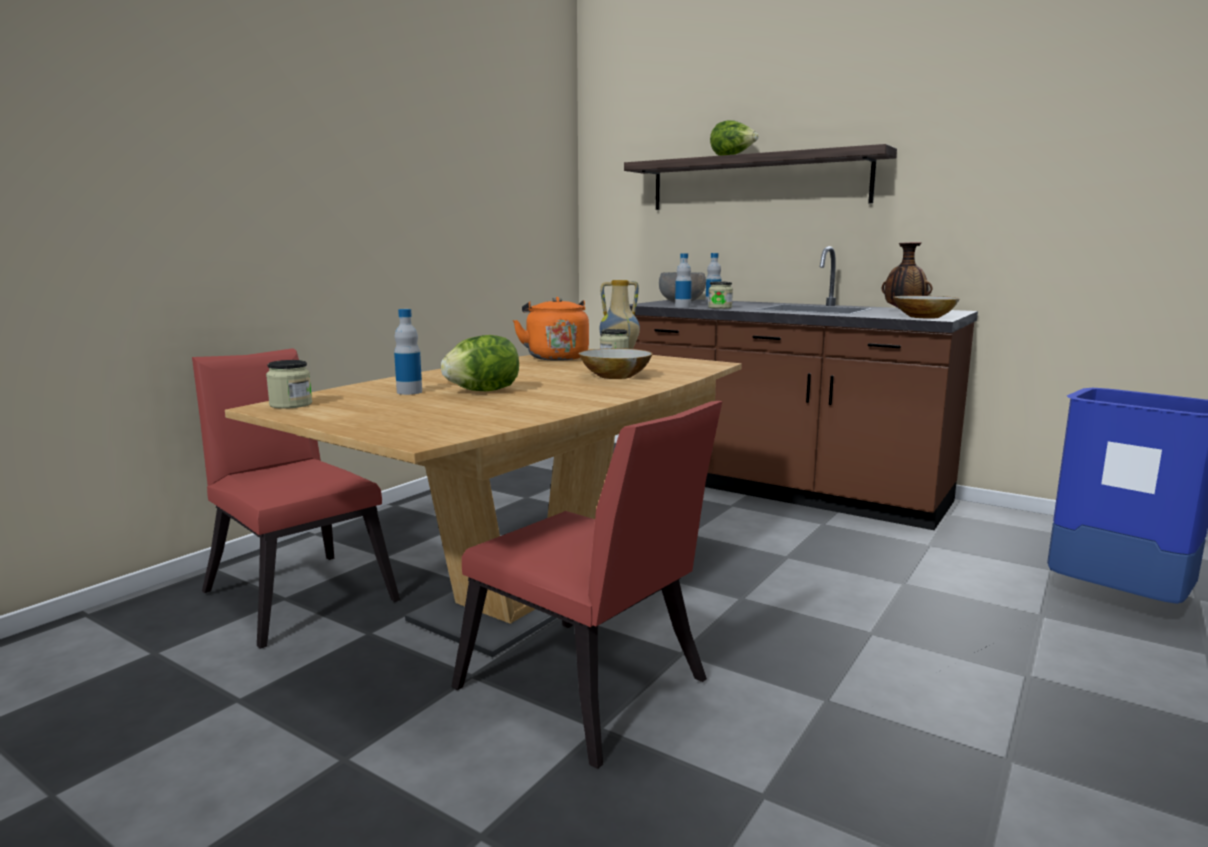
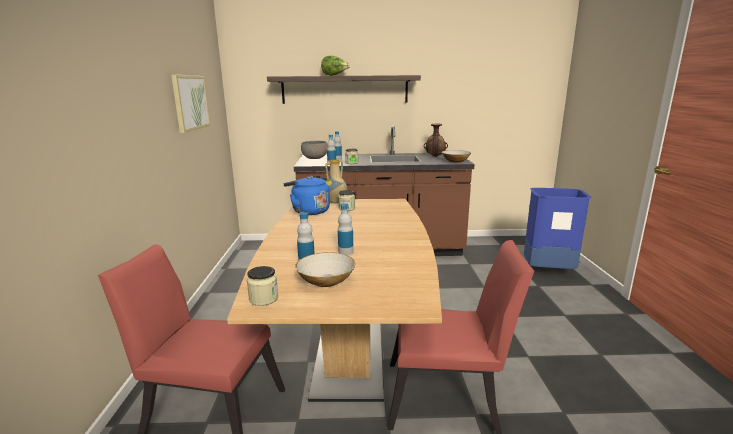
camera: 35 degrees left, 5 degrees up
lettuce [441,335,519,391] -> bottle [338,203,354,255]
orange kettle [513,297,589,361] -> blue kettle [283,175,330,215]
bowl [579,348,653,379] -> bowl moved to [295,252,356,287]
none -> picture [171,74,210,133]

